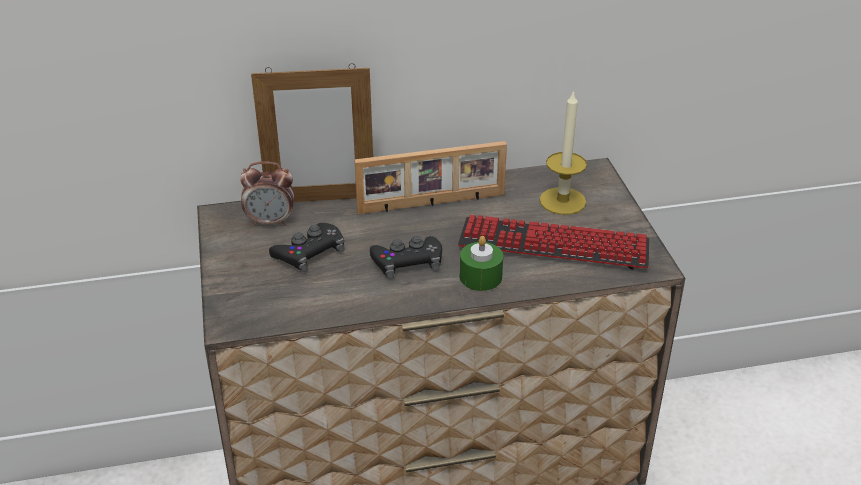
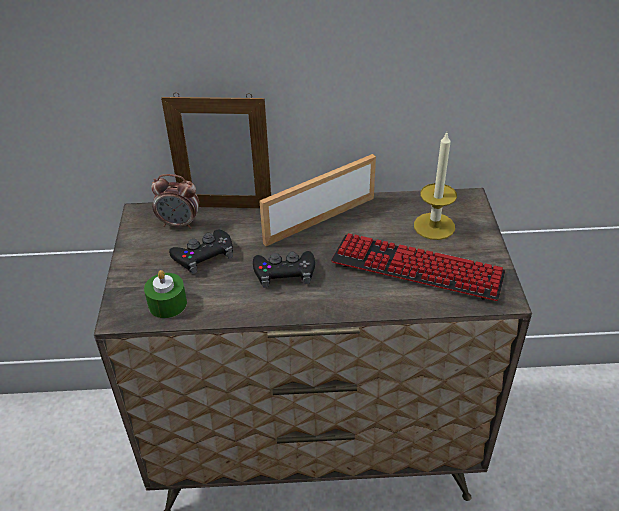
camera: 10 degrees right, 5 degrees up
picture frame [354,141,507,214] -> picture frame turned 150 degrees clockwise [259,154,376,246]
green candle [460,236,503,291] -> green candle moved to [144,270,187,318]

